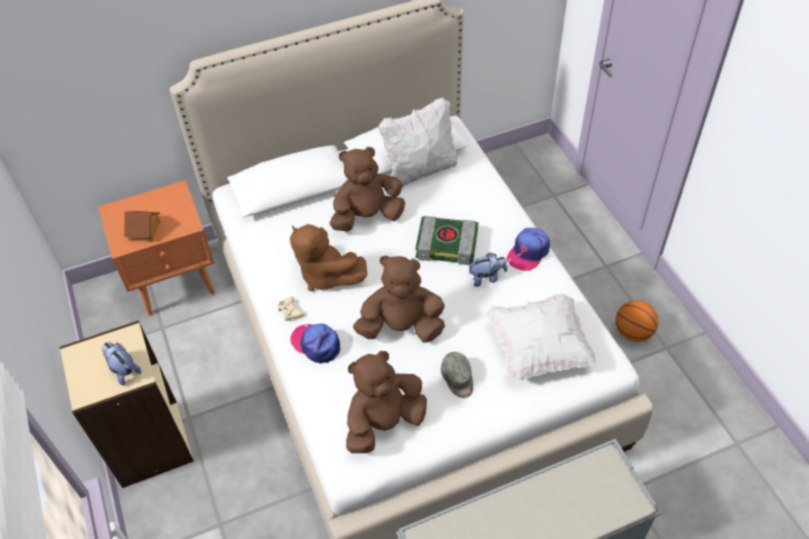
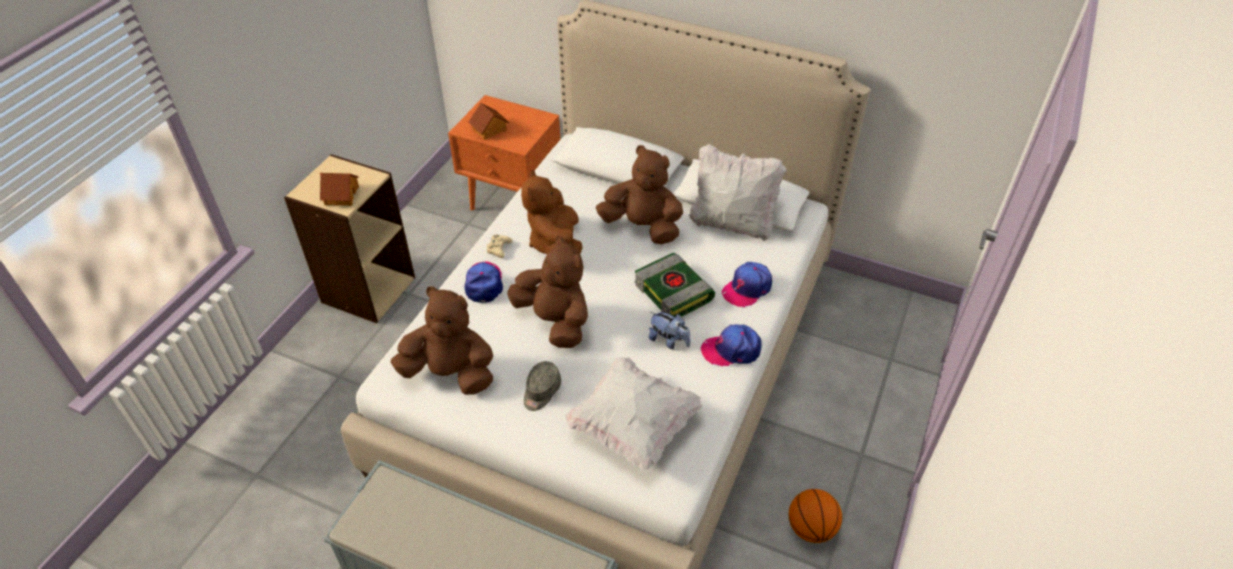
camera: 45 degrees right, 5 degrees down
plush toy [102,342,141,386] -> toy house [320,173,359,206]
none -> cap [722,262,772,307]

